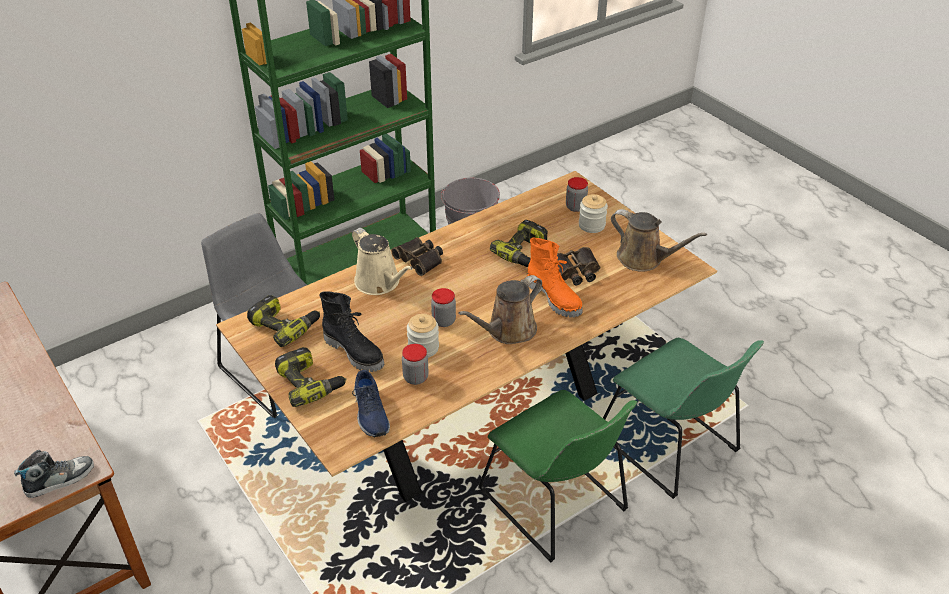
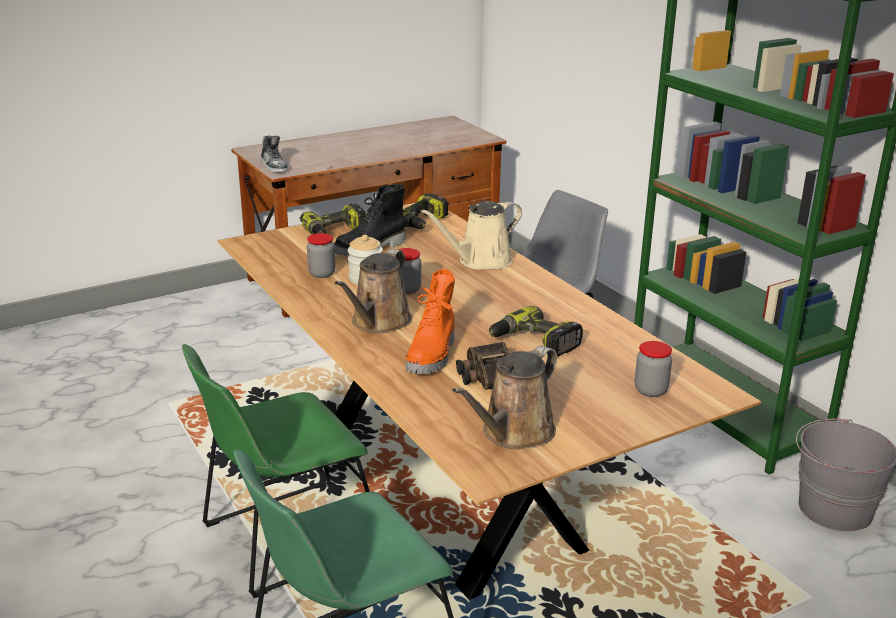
camera: 95 degrees right, 15 degrees down
blue shoe [352,370,390,437] -> none
binoculars [391,237,443,276] -> none
brown watering can [458,275,542,344] -> brown watering can turned 120 degrees counterclockwise [335,249,412,333]
orange boot [527,238,582,318] -> orange boot turned 45 degrees counterclockwise [406,269,455,374]
jar [579,194,608,233] -> none

